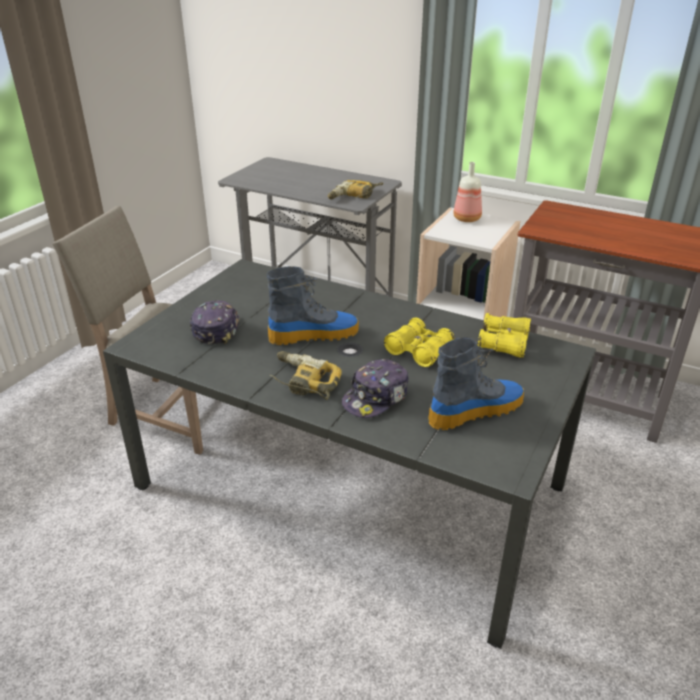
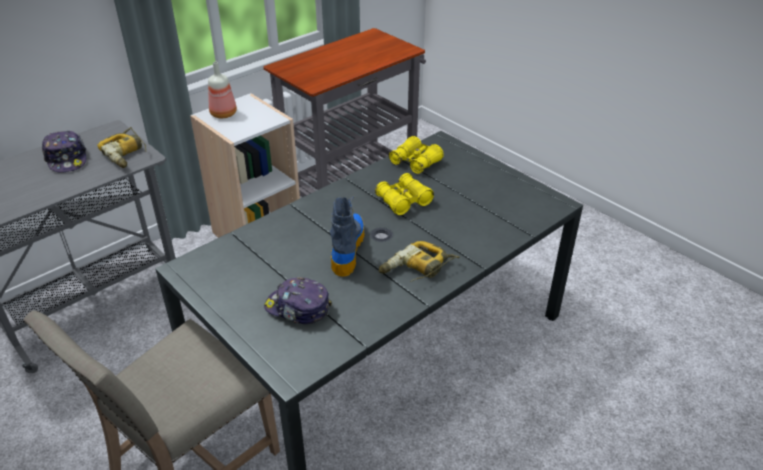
camera: 70 degrees left, 5 degrees up
cap [342,359,408,418] -> cap moved to [42,131,86,173]
boot [428,337,524,430] -> none

